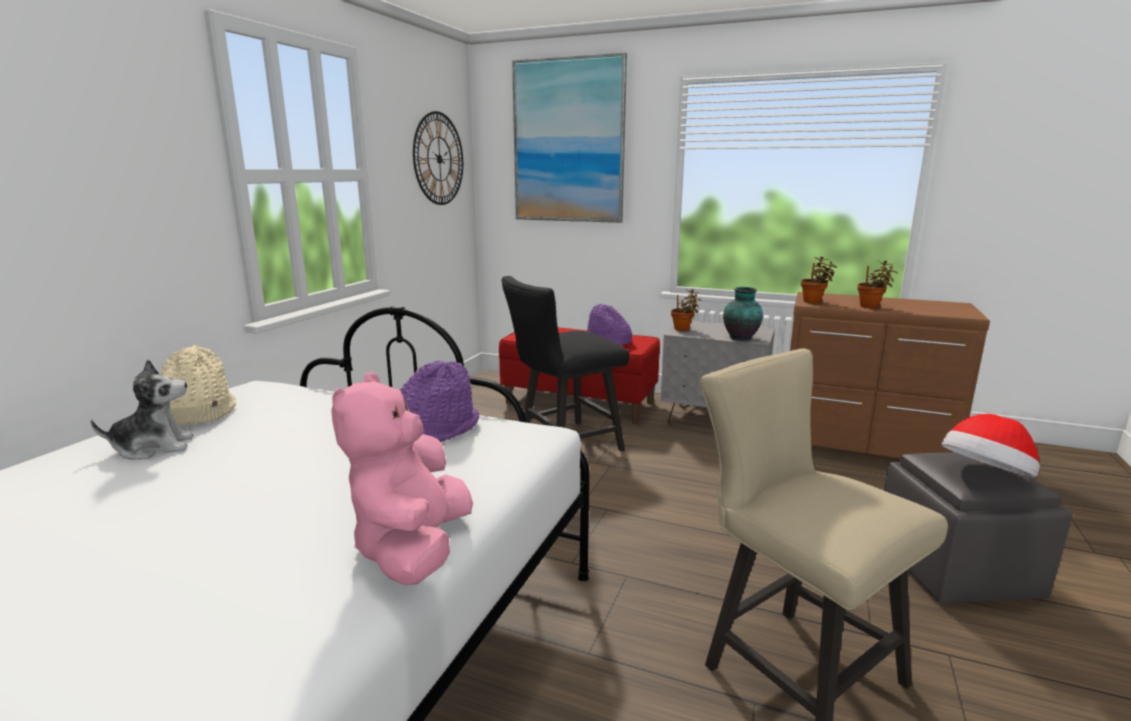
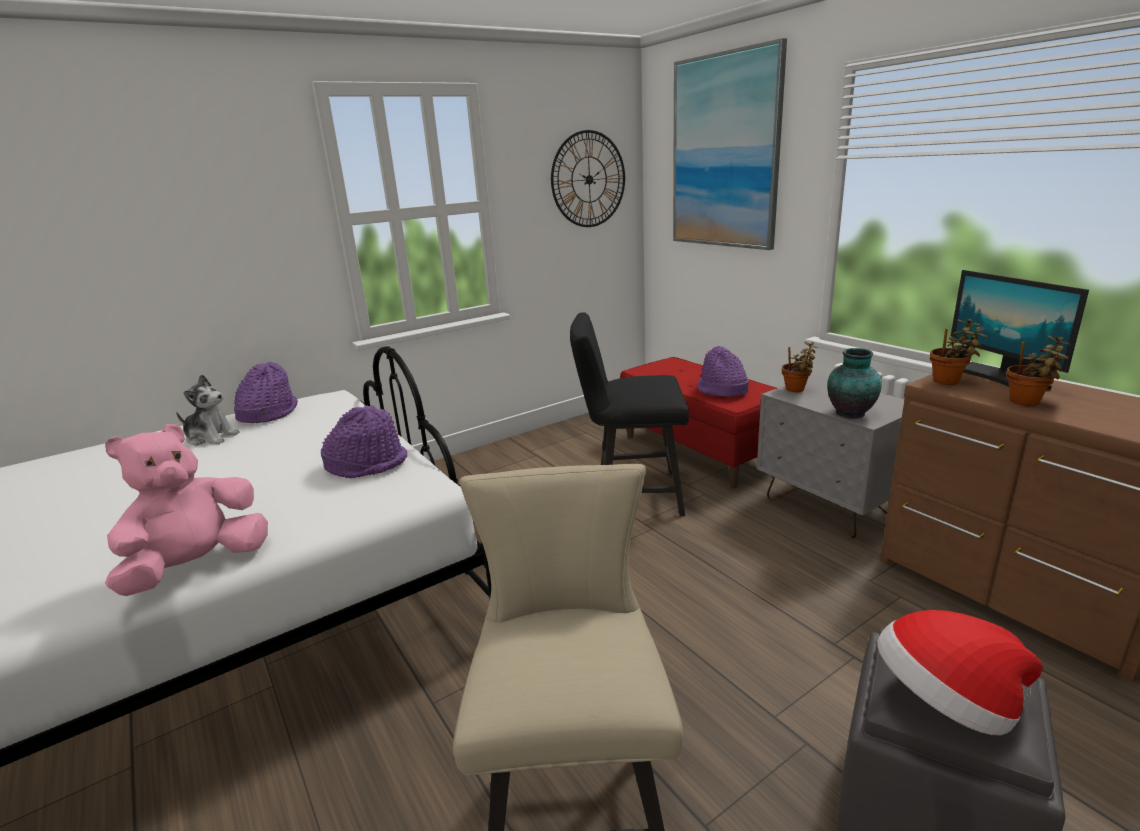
camera: 35 degrees right, 5 degrees up
beige hat [161,345,236,425] -> purple hat [234,362,298,423]
none -> monitor [950,270,1089,390]

